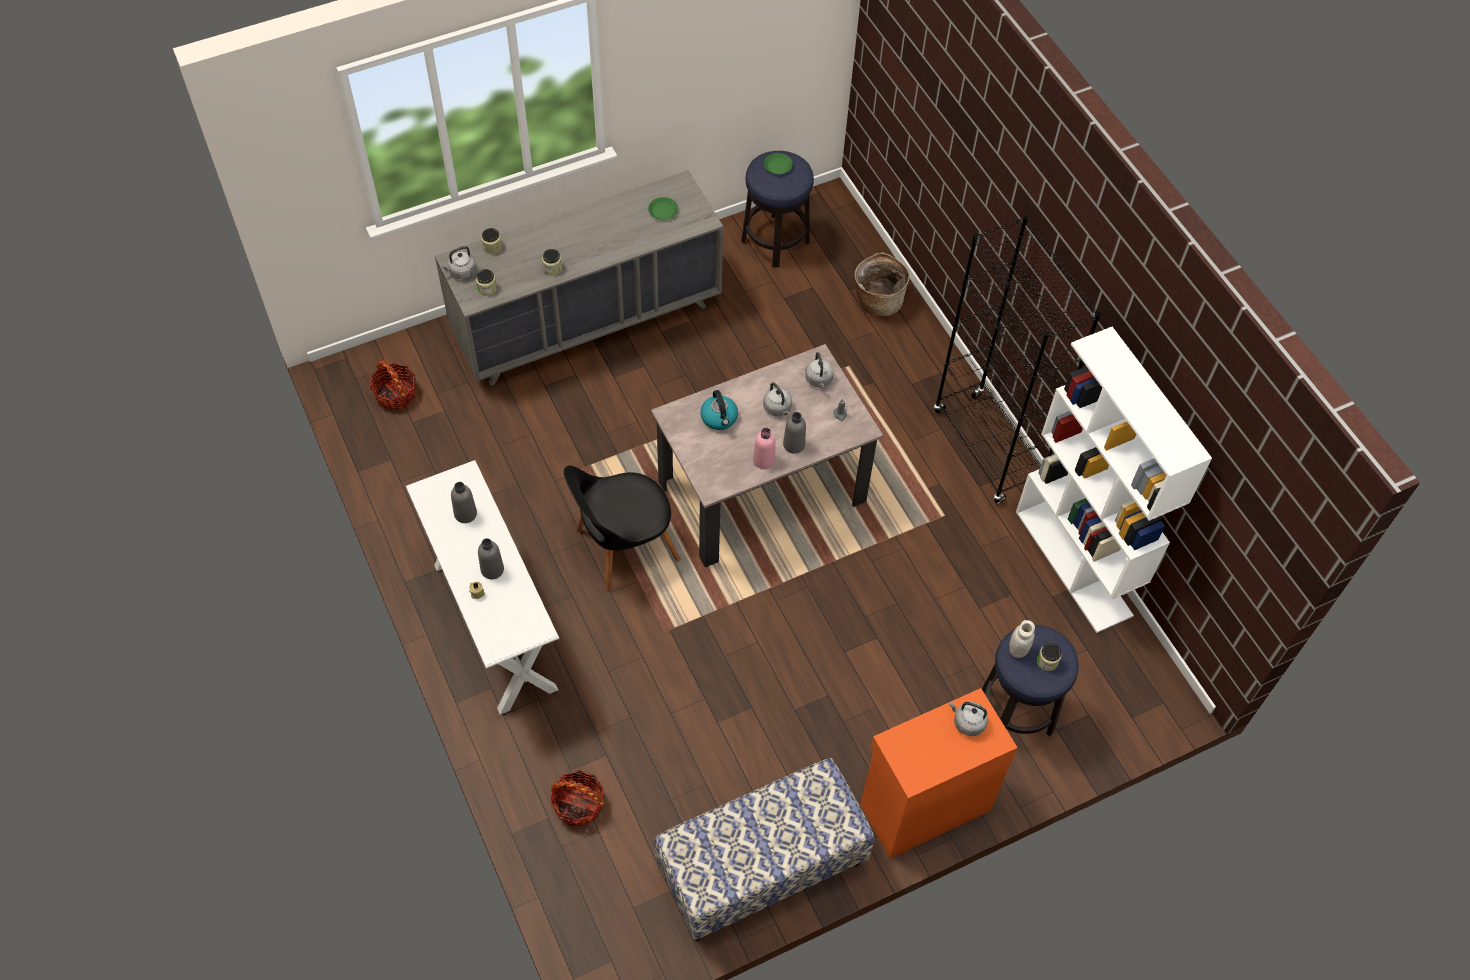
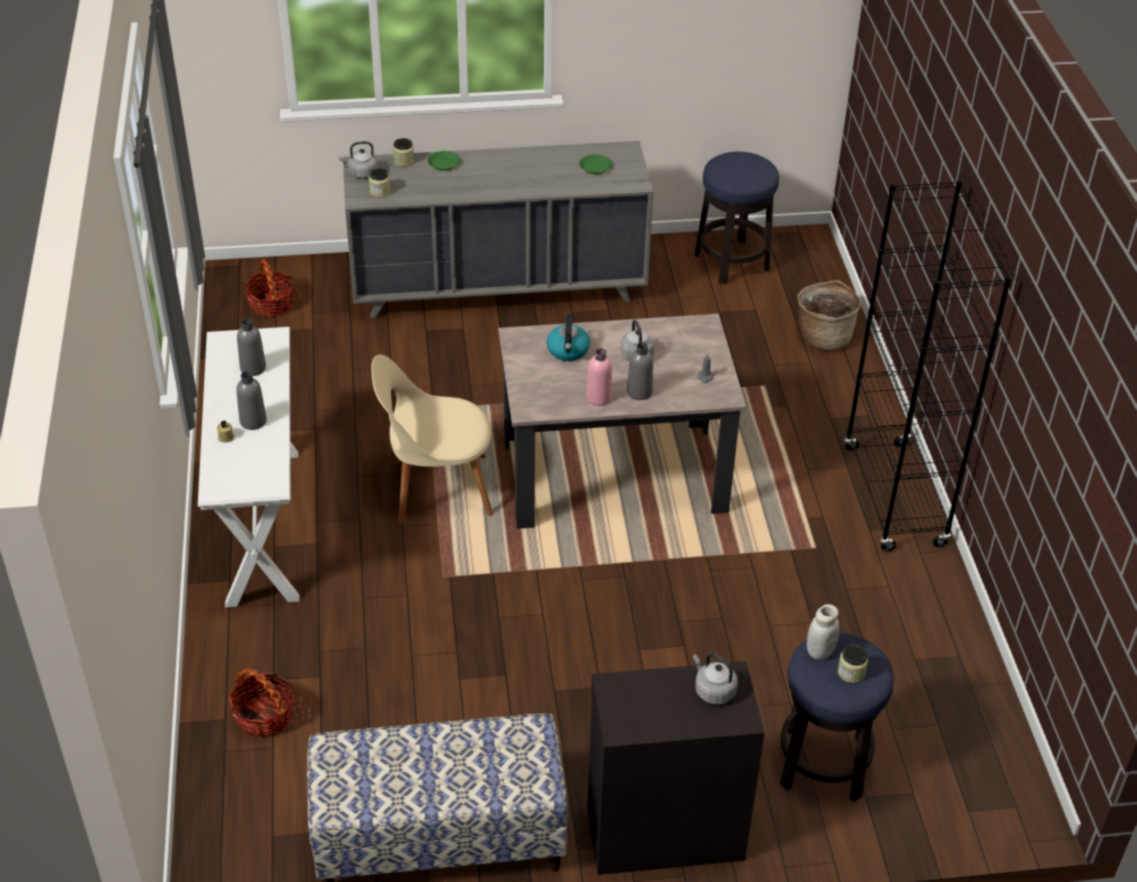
camera: 20 degrees right, 15 degrees down
jar [542,249,562,275] -> none
black chair [564,466,680,591] -> beige chair [372,354,493,524]
green plate [764,153,793,174] -> green plate moved to [428,151,461,171]
grey kettle [805,352,834,388] -> none
orange cabinet [860,688,1018,858] -> black cabinet [587,661,765,875]
white bookcase [1016,327,1212,633] -> none

